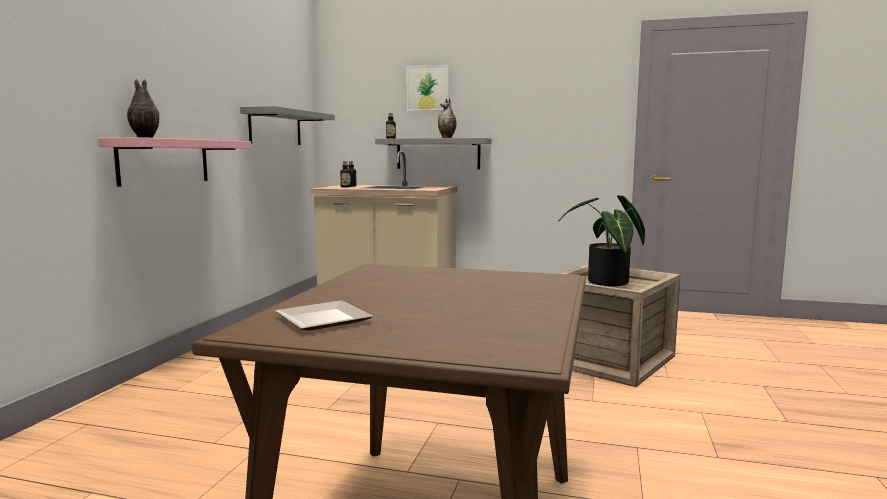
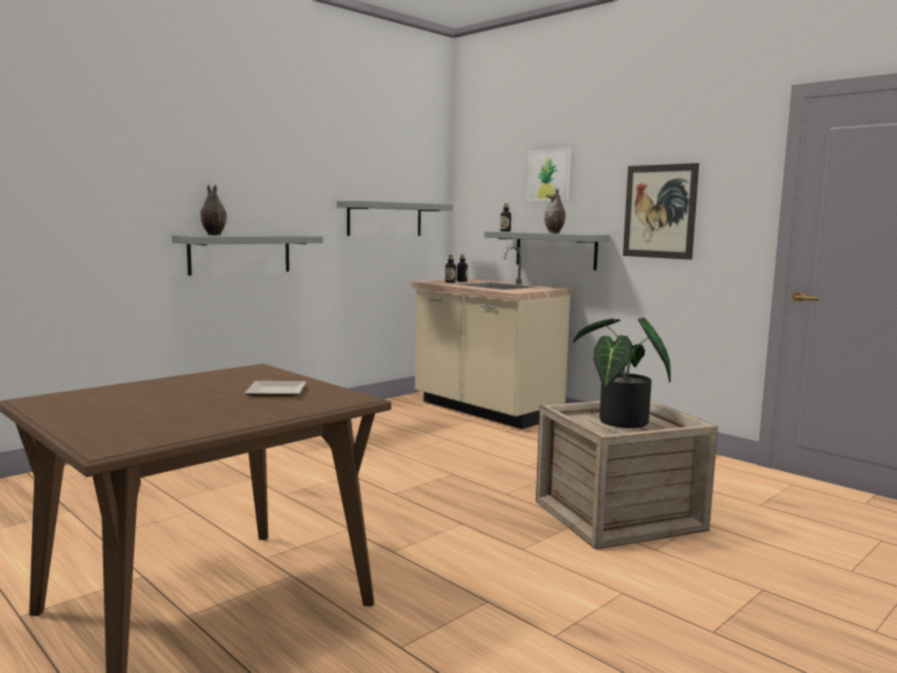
camera: 30 degrees right, 0 degrees up
pink shelf [98,137,252,187] -> grey shelf [172,235,323,276]
plate [276,300,373,331] -> plate moved to [244,381,306,397]
none -> picture [623,163,699,260]

